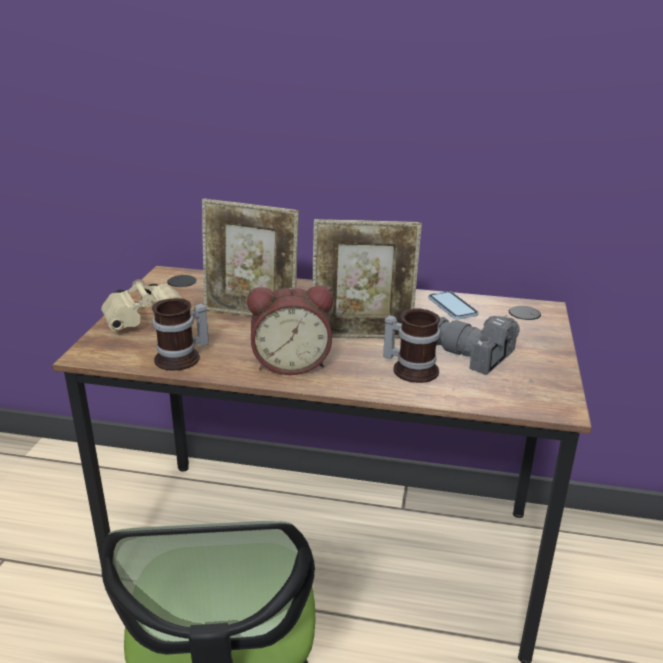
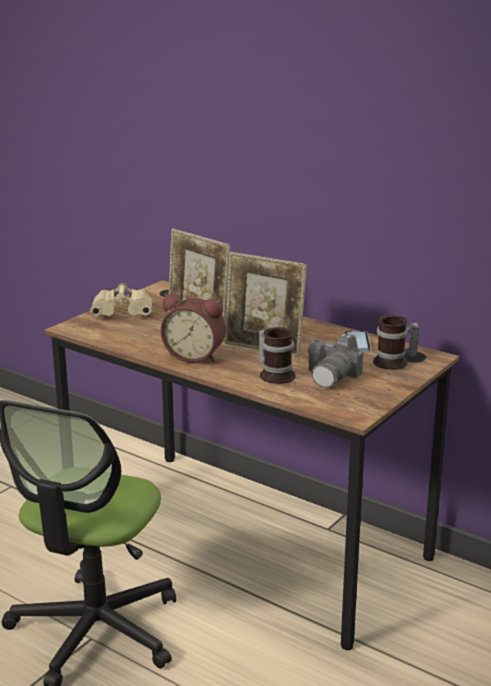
camera: 25 degrees right, 5 degrees down
mug [152,298,209,371] -> mug moved to [373,315,419,370]
camera [436,315,520,375] -> camera turned 120 degrees counterclockwise [308,334,363,388]

